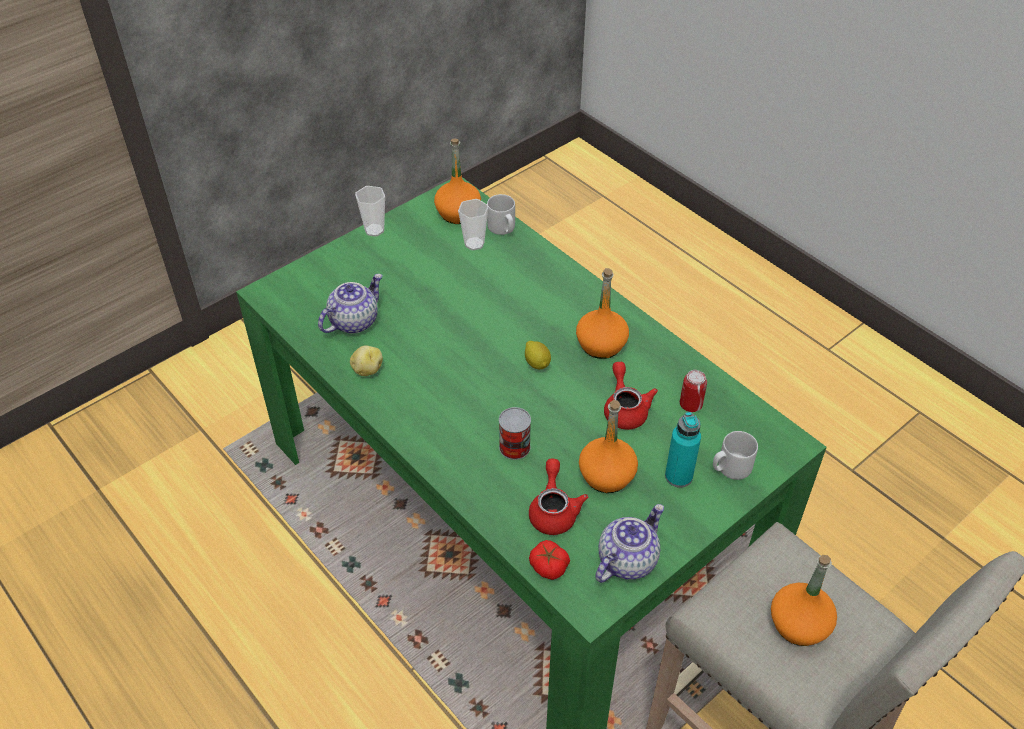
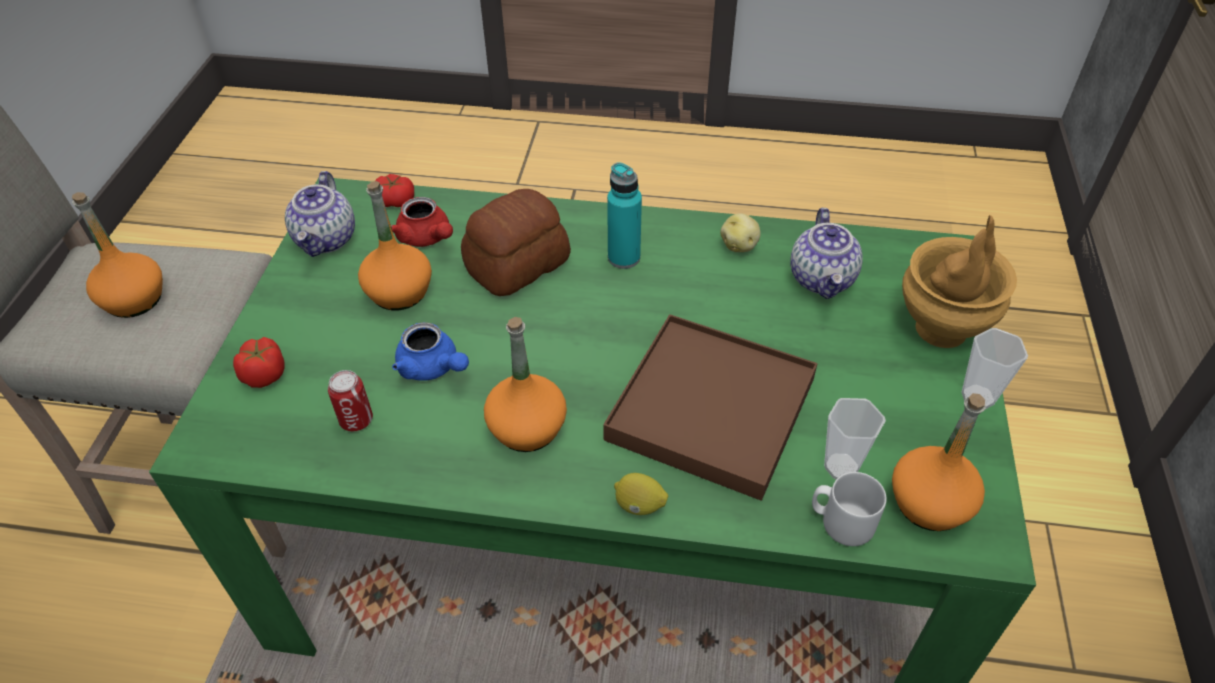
camera: 140 degrees right, 0 degrees up
can [499,407,531,460] -> bread [461,189,571,296]
lemon [525,341,551,369] -> lemon moved to [614,473,668,515]
red teapot [604,362,658,430] -> blue teapot [392,322,469,381]
turquoise bottle [665,412,701,488] -> turquoise bottle moved to [607,162,642,269]
grey mug [713,431,758,480] -> tomato [233,337,285,388]
none -> brown tray [603,314,818,501]
none -> brown vase [902,215,1017,348]

